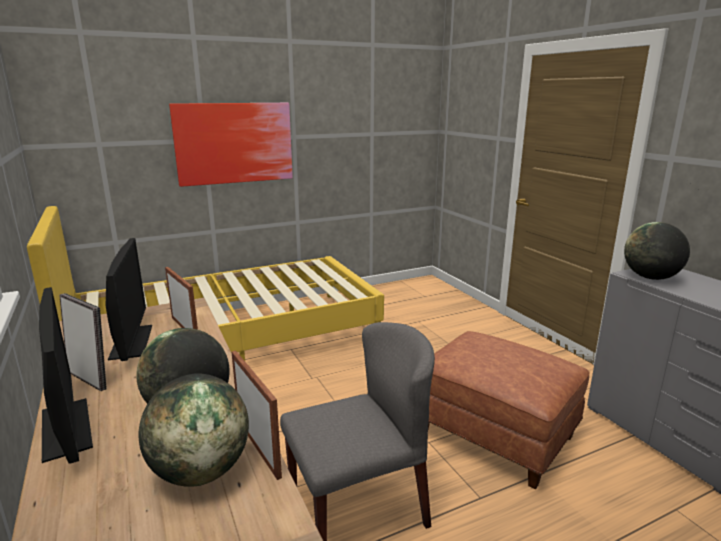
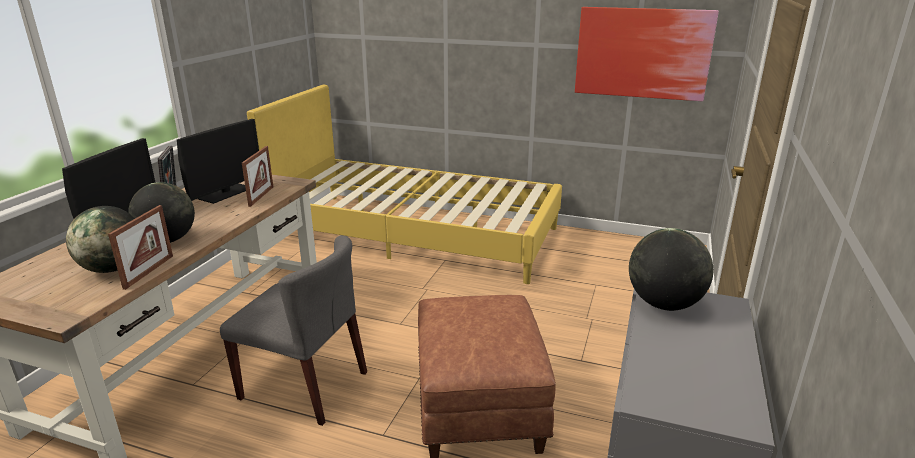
camera: 45 degrees right, 5 degrees up
picture [169,103,293,187] -> picture moved to [575,7,719,101]

